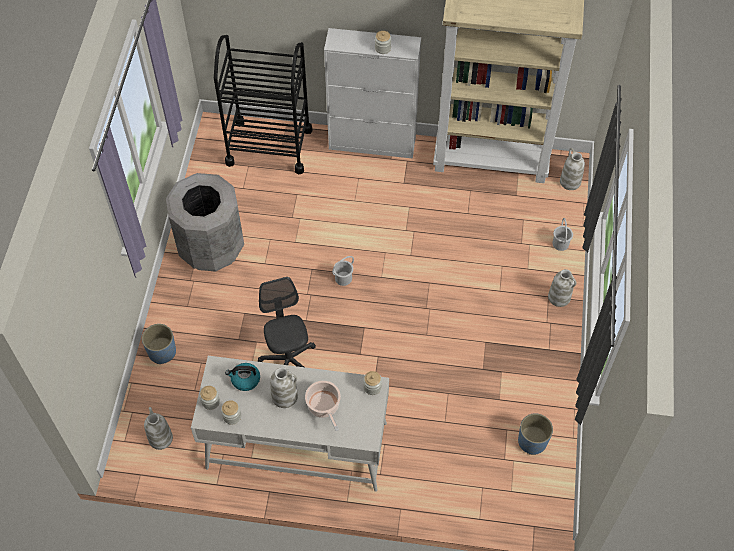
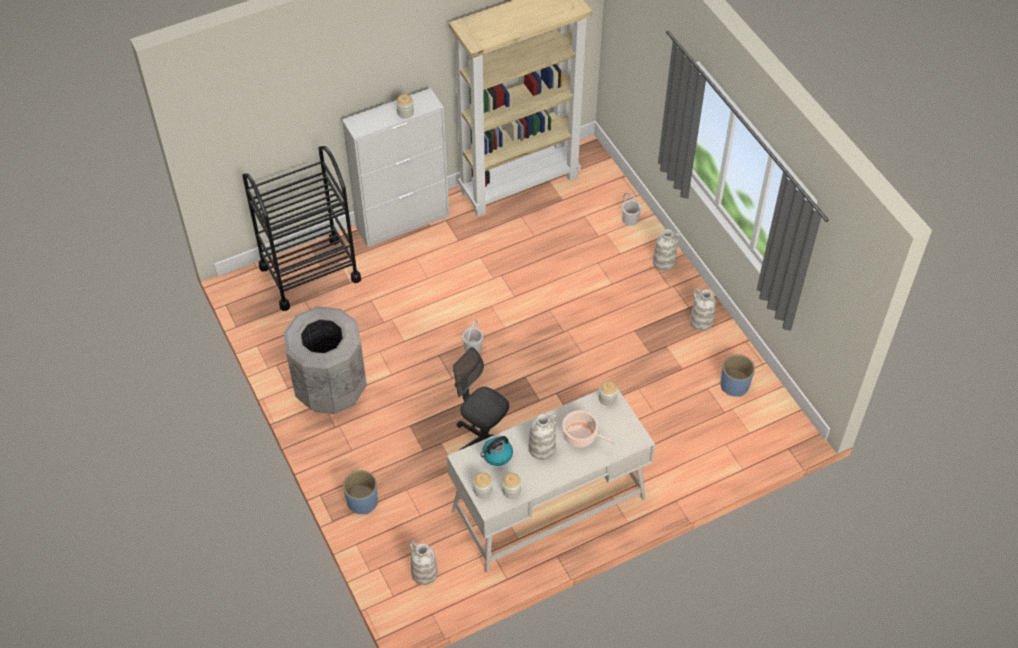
camera: 35 degrees left, 5 degrees down
white vase [560,148,585,190] -> white vase moved to [690,288,716,331]

